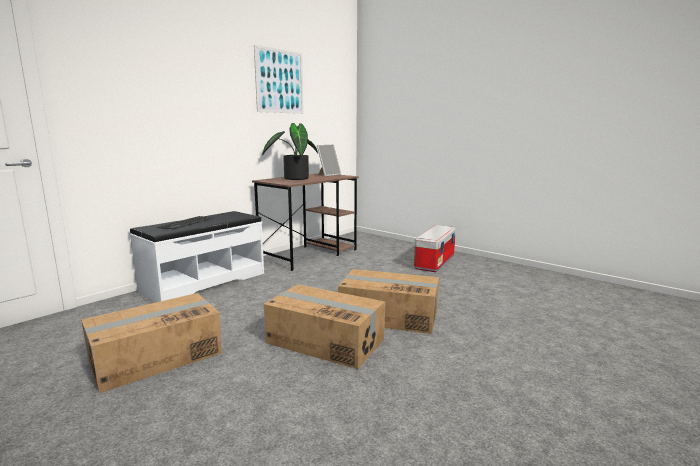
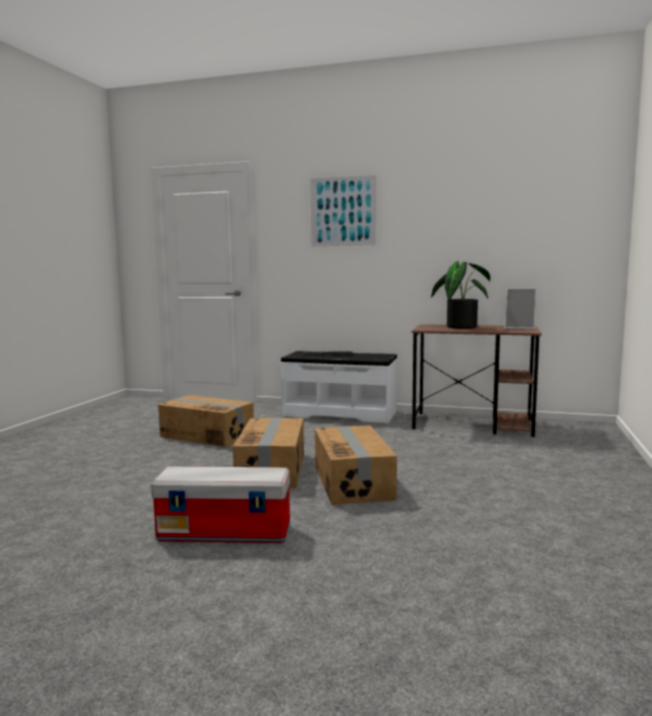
camera: 65 degrees right, 5 degrees down
picture [254,45,304,114] -> picture moved to [310,175,376,246]
storage box [414,225,456,272] -> storage box moved to [151,467,290,543]

